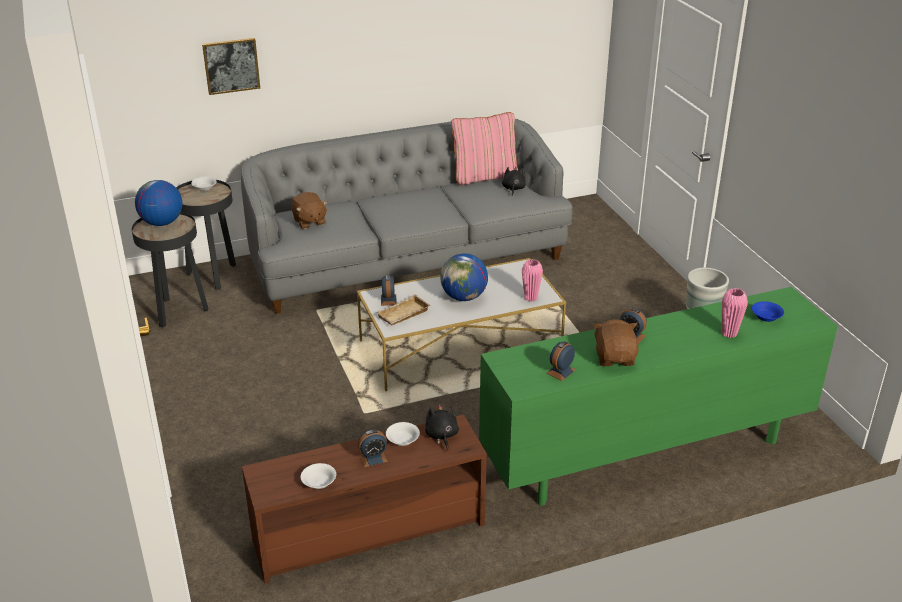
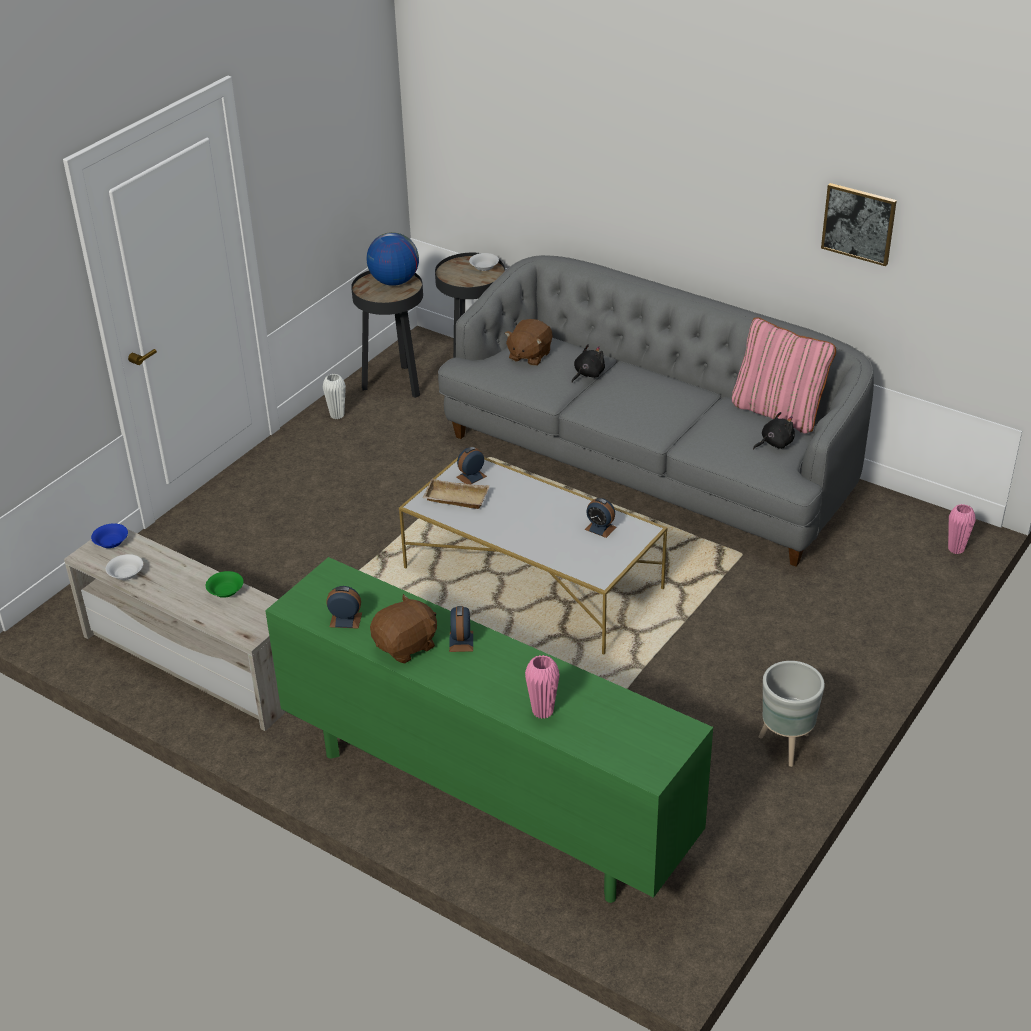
camera: 55 degrees right, 5 degrees up
picture [202,38,260,95] -> picture moved to [821,183,897,266]
brown tv stand [242,415,487,584] -> white tv stand [64,529,286,731]
alarm clock [358,429,388,468] -> alarm clock moved to [585,498,616,538]
white bowl [386,422,420,446] -> green bowl [206,571,244,598]
black plush toy [425,404,459,451] -> black plush toy moved to [572,344,605,383]
globe [440,253,488,301] -> none
pink vase [522,259,543,302] -> pink vase moved to [948,504,976,554]
blue bowl [752,301,784,322] -> blue bowl moved to [91,523,128,548]
none -> white vase [323,374,346,419]

